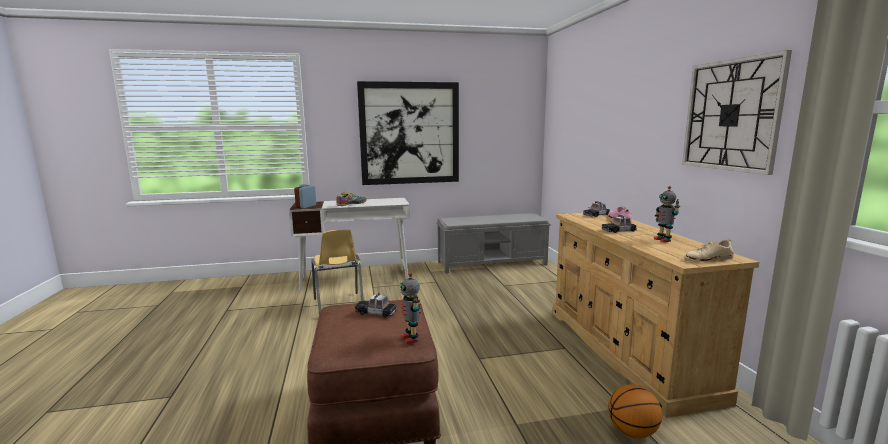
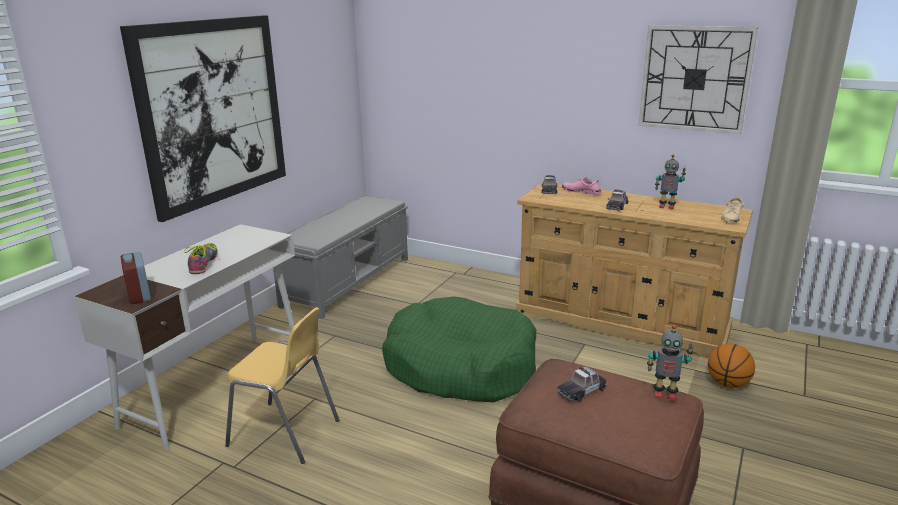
camera: 50 degrees left, 10 degrees up
none -> green dog bed [382,296,537,402]

